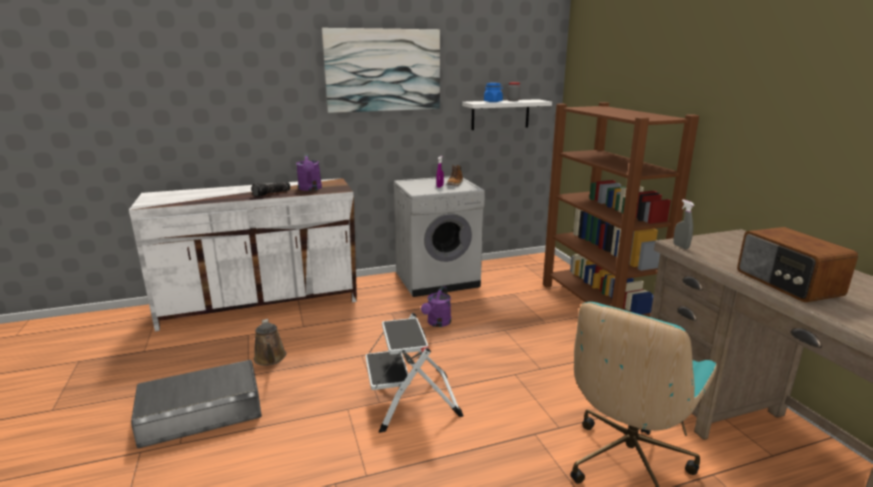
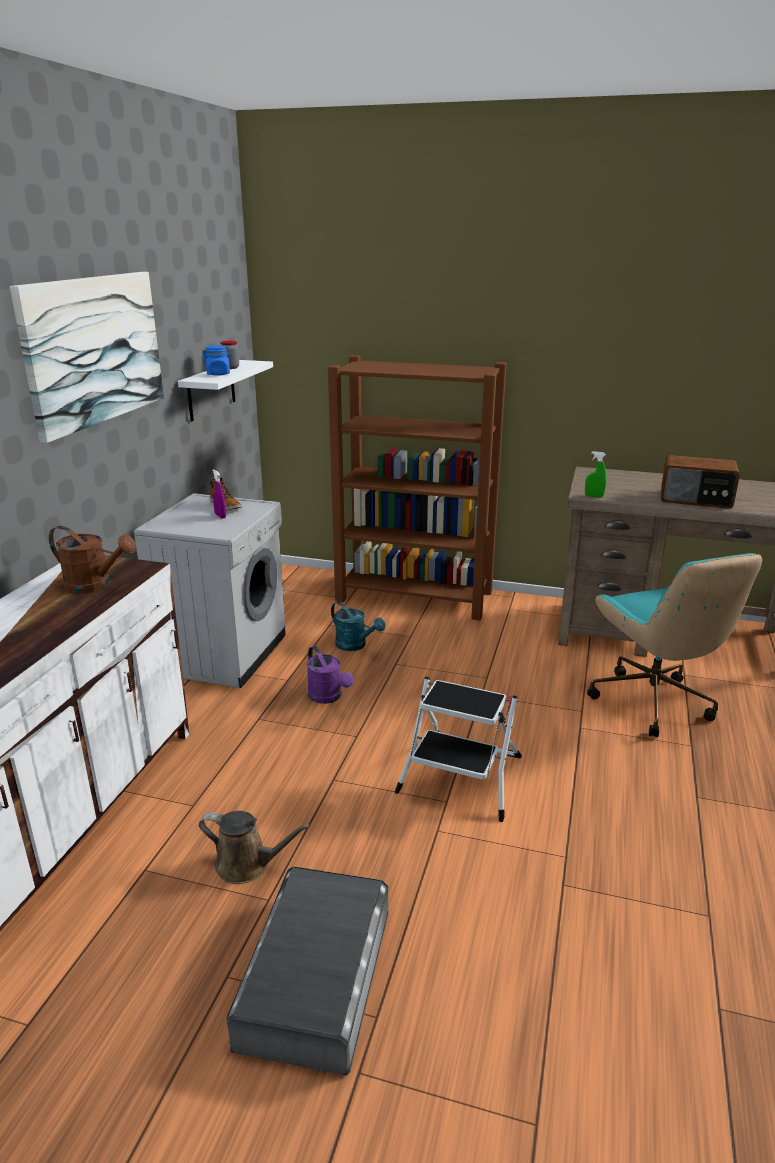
camera: 55 degrees left, 5 degrees up
flashlight [251,182,290,197] -> none
purple watering can [296,154,322,191] -> brown watering can [49,526,136,594]
grey spray bottle [673,200,694,249] -> green spray bottle [585,451,607,497]
none -> turquoise watering can [331,602,385,651]

